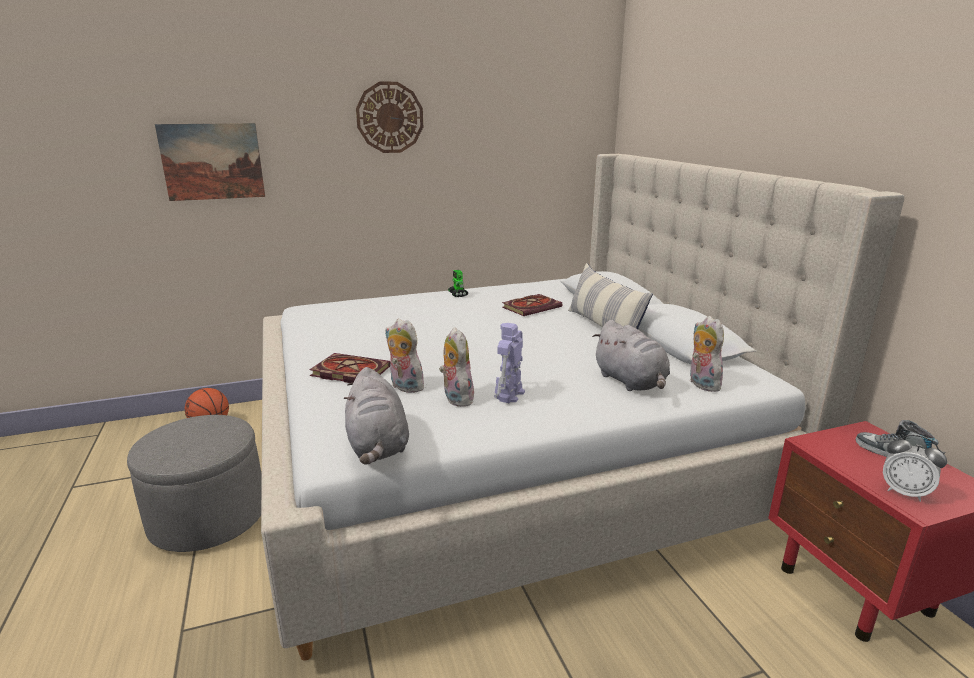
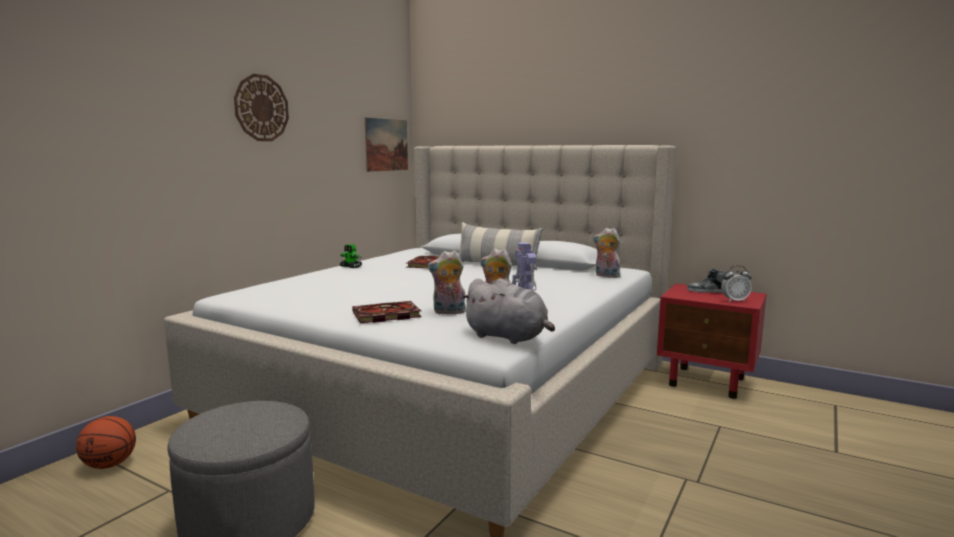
camera: 40 degrees left, 10 degrees down
picture [155,123,265,201] -> picture moved to [365,118,408,172]
grey plush toy [592,320,670,391] -> none

